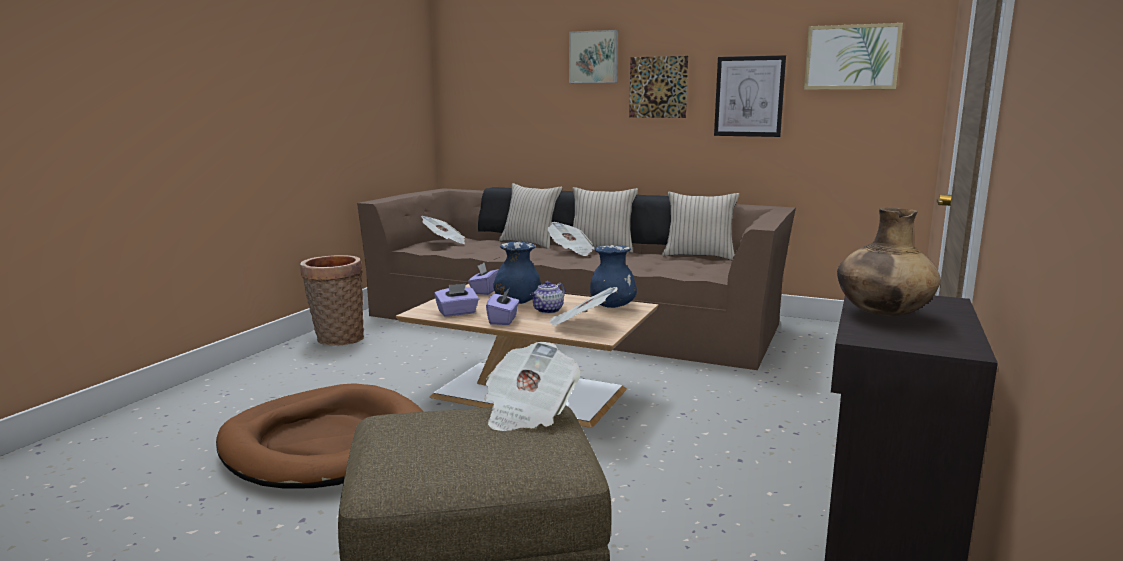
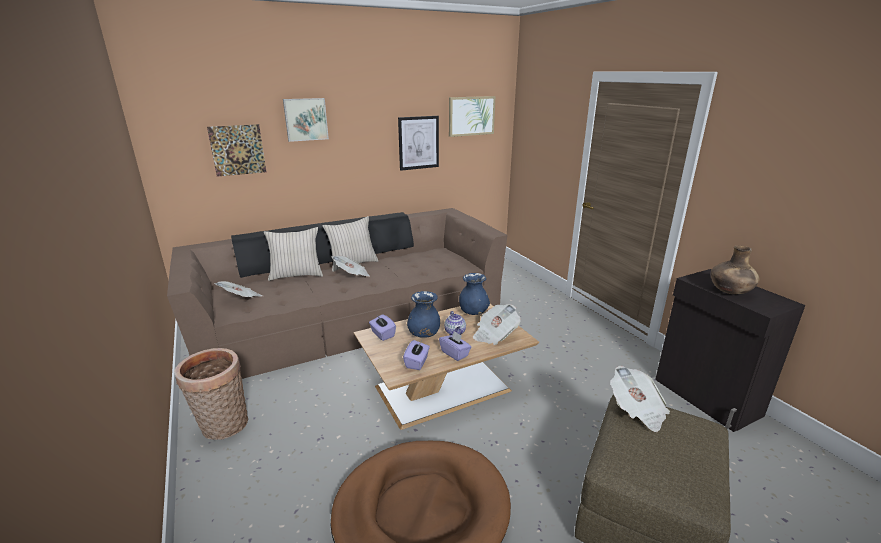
camera: 50 degrees left, 10 degrees up
picture [629,56,688,118] -> picture moved to [207,124,266,177]
beige pillow [662,192,739,260] -> none

